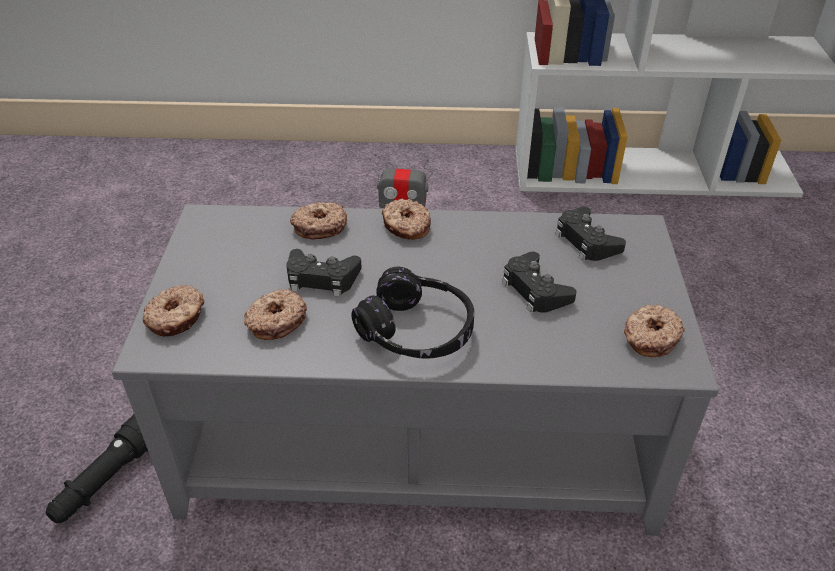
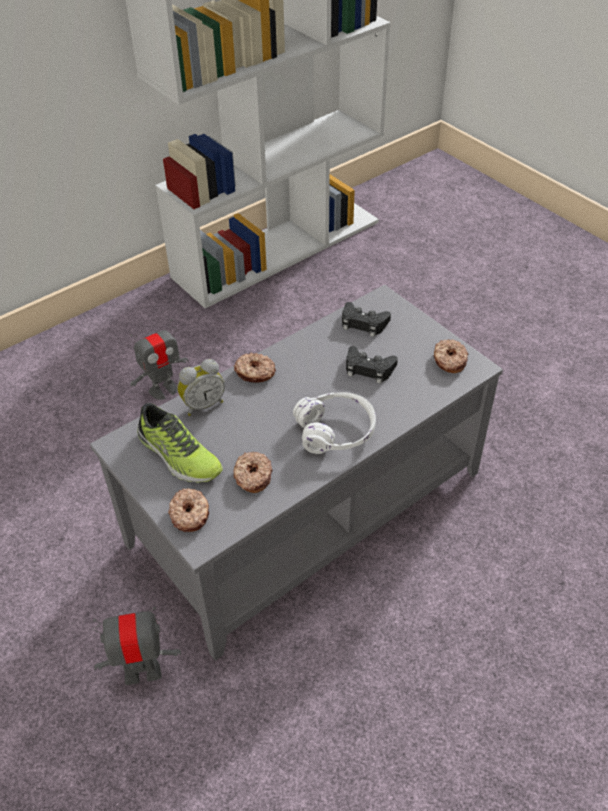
camera: 40 degrees left, 5 degrees up
black flashlight [46,415,148,523] -> toy robot [92,607,181,685]
black game controller [286,249,362,297] -> none
donut [290,201,347,240] -> alarm clock [177,359,225,416]
black headphones [351,267,474,358] -> white headphones [293,392,376,454]
none -> shoe [137,403,223,483]

